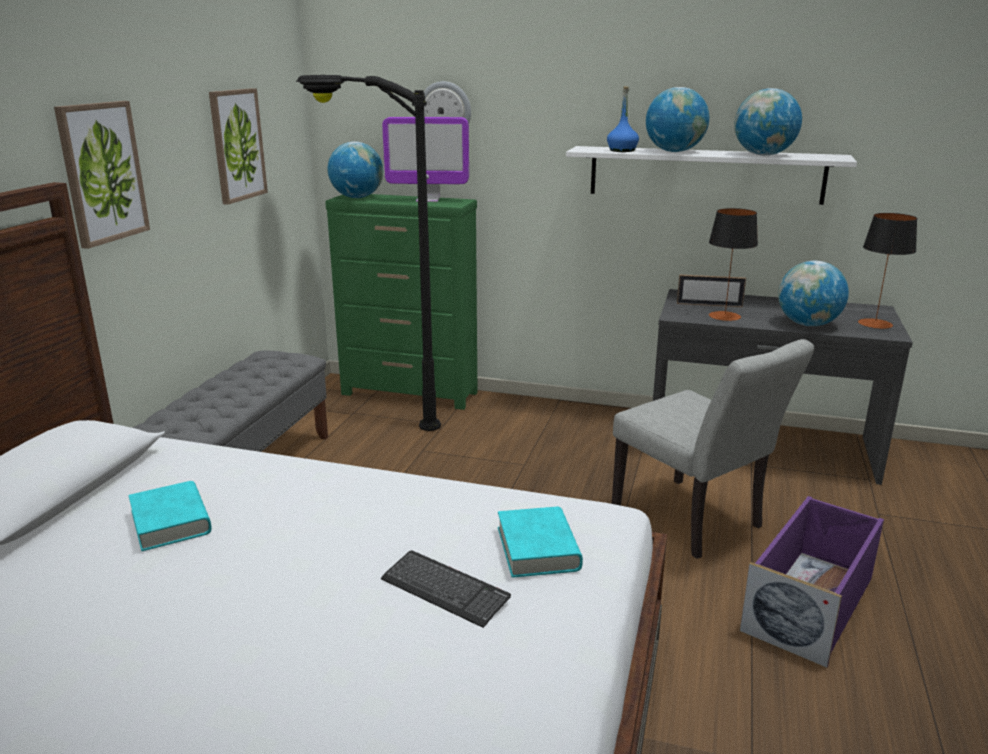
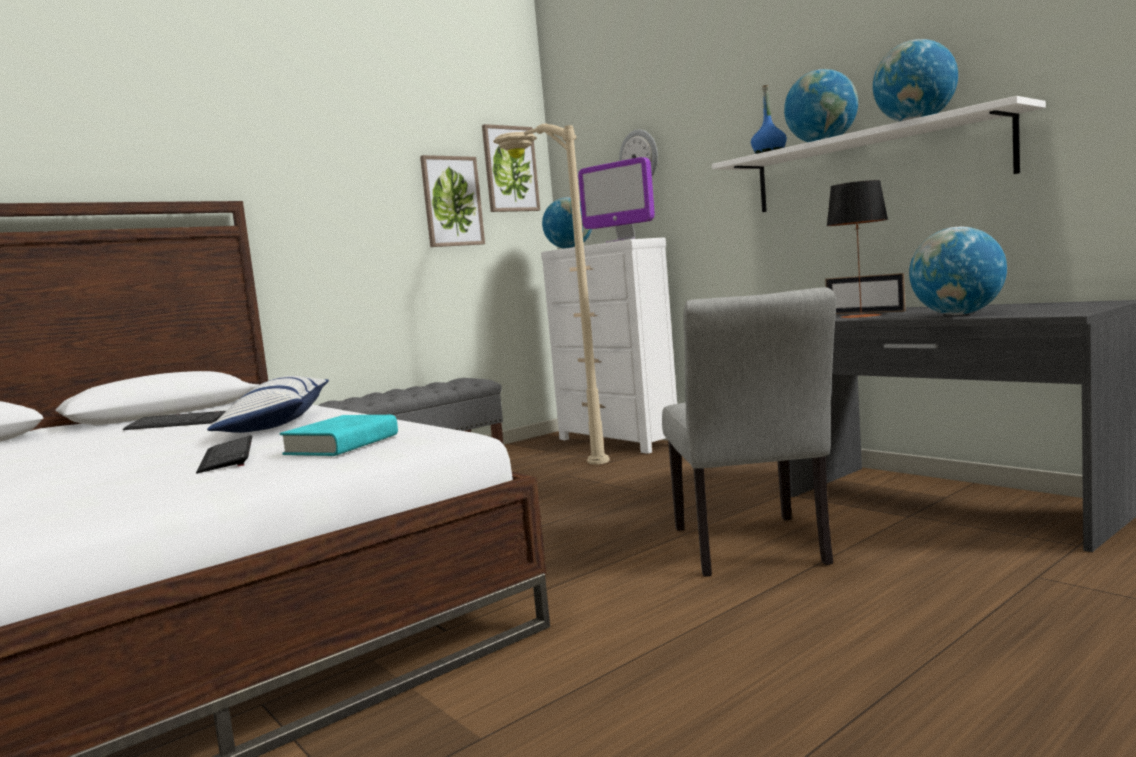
camera: 35 degrees right, 15 degrees down
picture [54,101,150,249] -> picture moved to [482,124,540,212]
turquoise book [128,481,212,551] -> keyboard [123,411,226,430]
black floor lamp [296,75,441,431] -> beige floor lamp [493,124,610,464]
green dresser [325,194,477,410] -> white dresser [541,237,677,454]
purple storage box [740,496,884,668] -> none
table lamp [858,213,917,329] -> none
none -> pillow [207,376,329,433]

